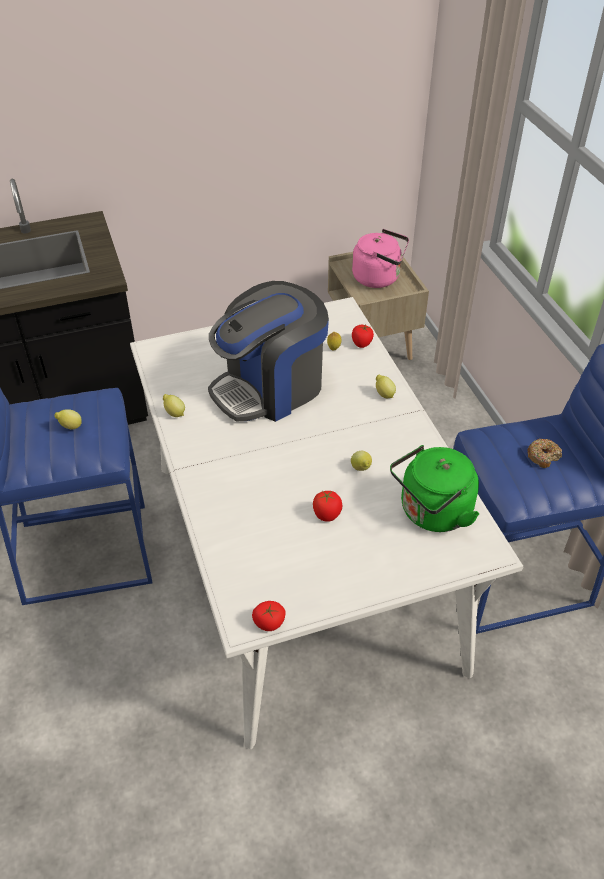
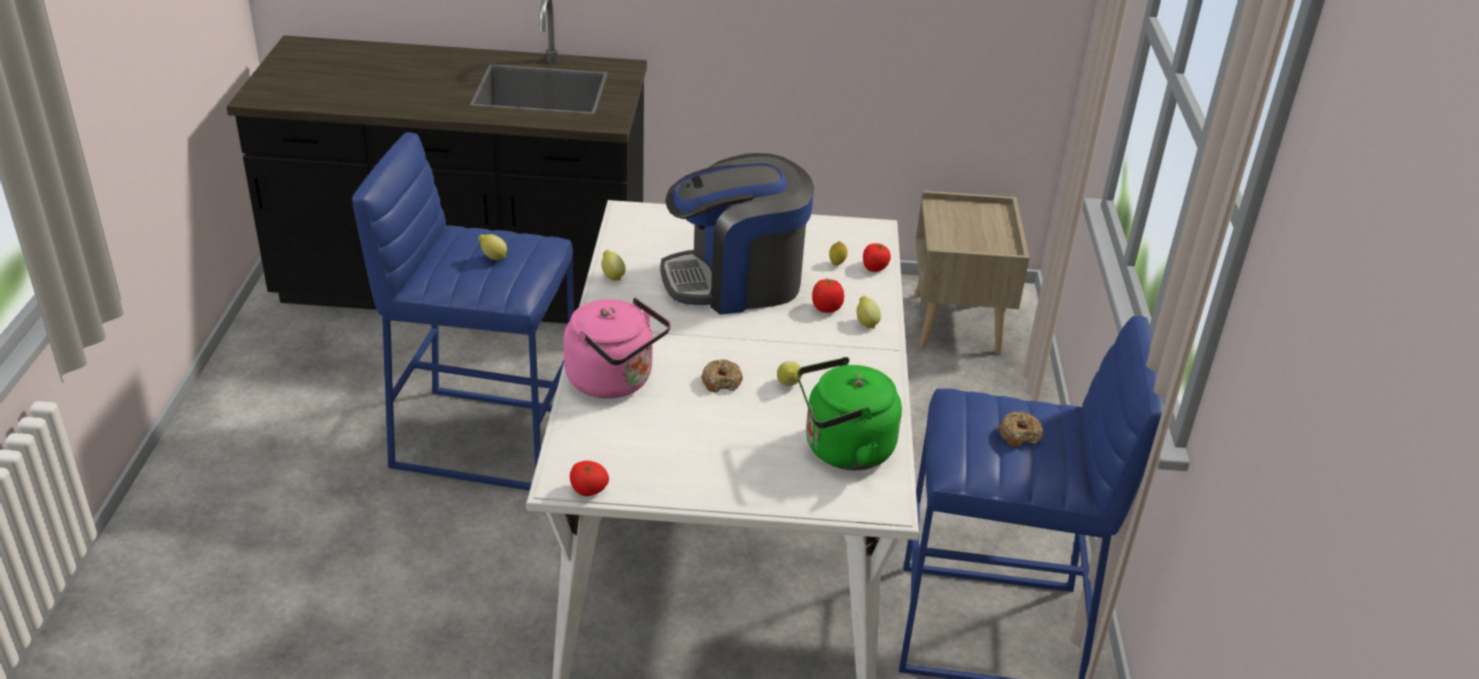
camera: 20 degrees right, 10 degrees down
tomato [313,491,342,522] -> tomato moved to [812,278,844,313]
pink kettle [352,229,409,288] -> pink kettle moved to [563,298,671,399]
none -> donut [701,359,743,393]

